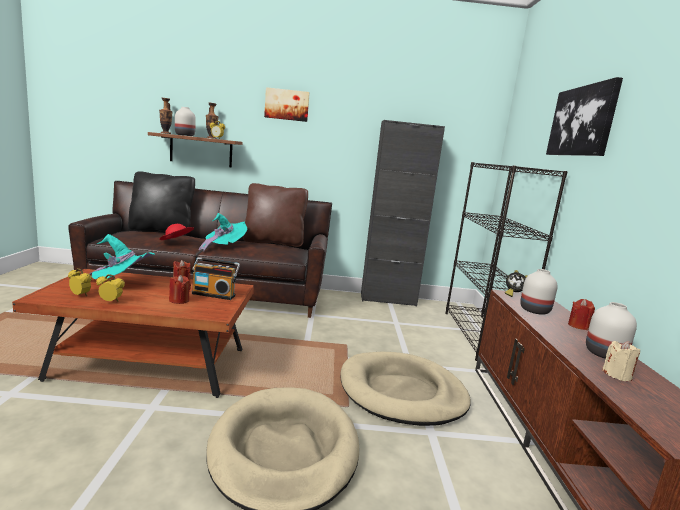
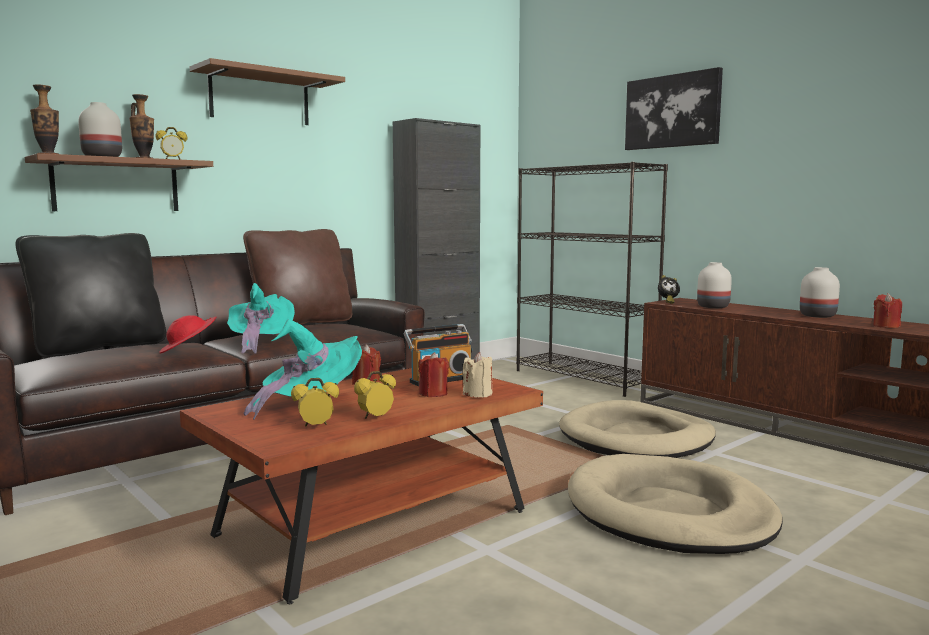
camera: 40 degrees left, 5 degrees down
picture [264,87,310,122] -> brown shelf [190,58,345,125]
red candle [568,299,595,330] -> red candle moved to [873,293,902,328]
beige candle [602,341,640,381] -> beige candle moved to [462,352,492,398]

